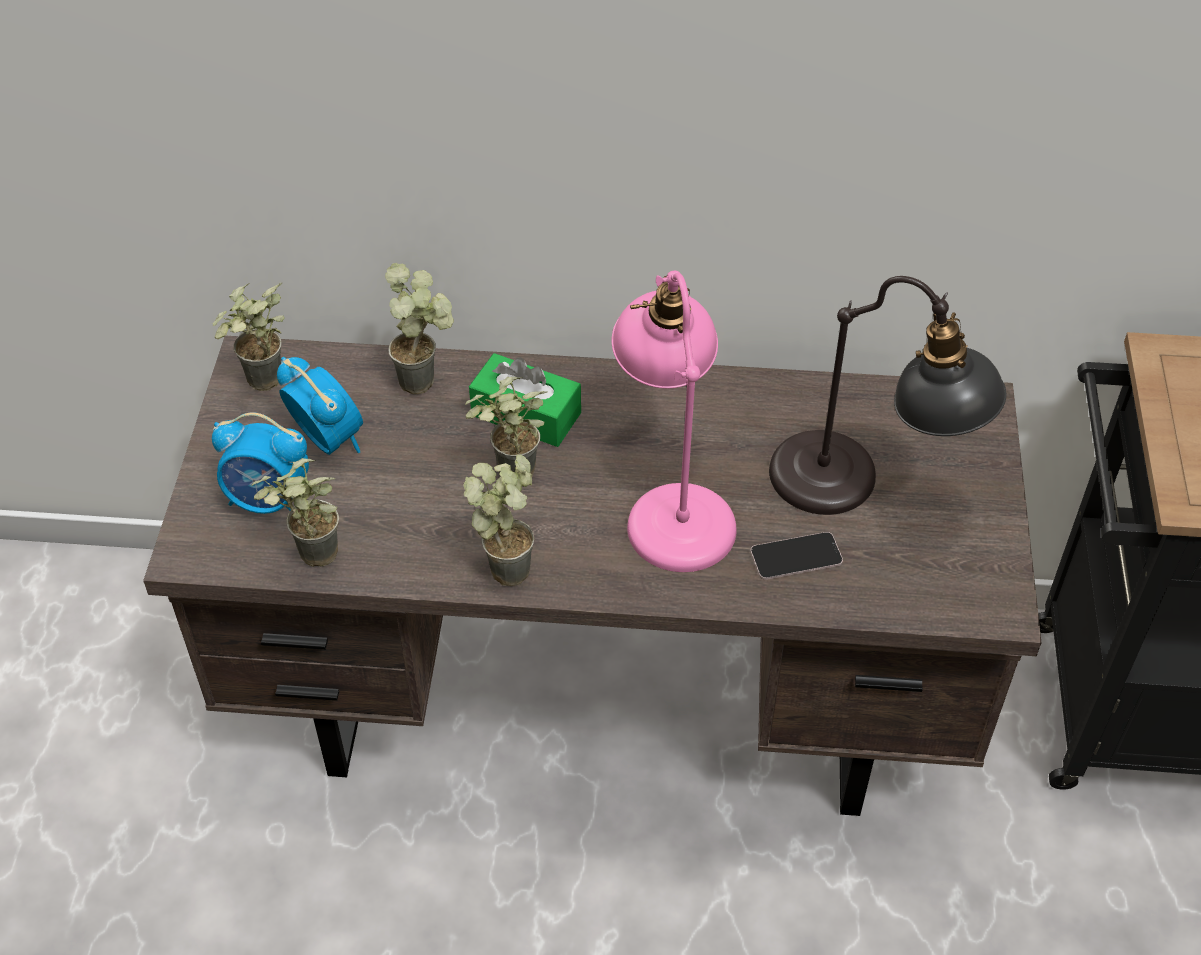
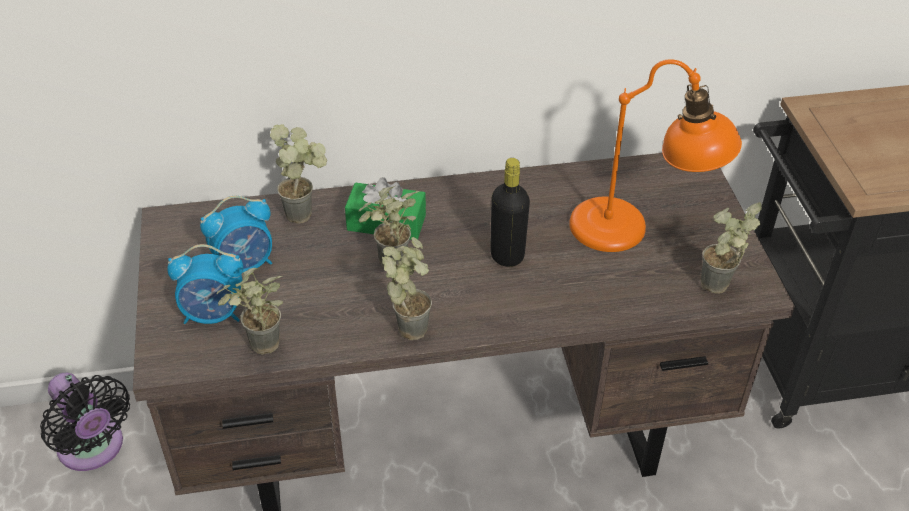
camera: 15 degrees left, 5 degrees down
potted plant [213,283,285,391] -> potted plant moved to [701,202,762,294]
alarm clock [277,357,363,455] -> alarm clock turned 120 degrees clockwise [200,196,272,273]
pink table lamp [612,271,737,572] -> black bottle [490,158,530,267]
phone [750,532,843,580] -> none
grey table lamp [769,276,1006,515] -> orange table lamp [569,59,742,252]
none -> black fan [40,373,130,471]

